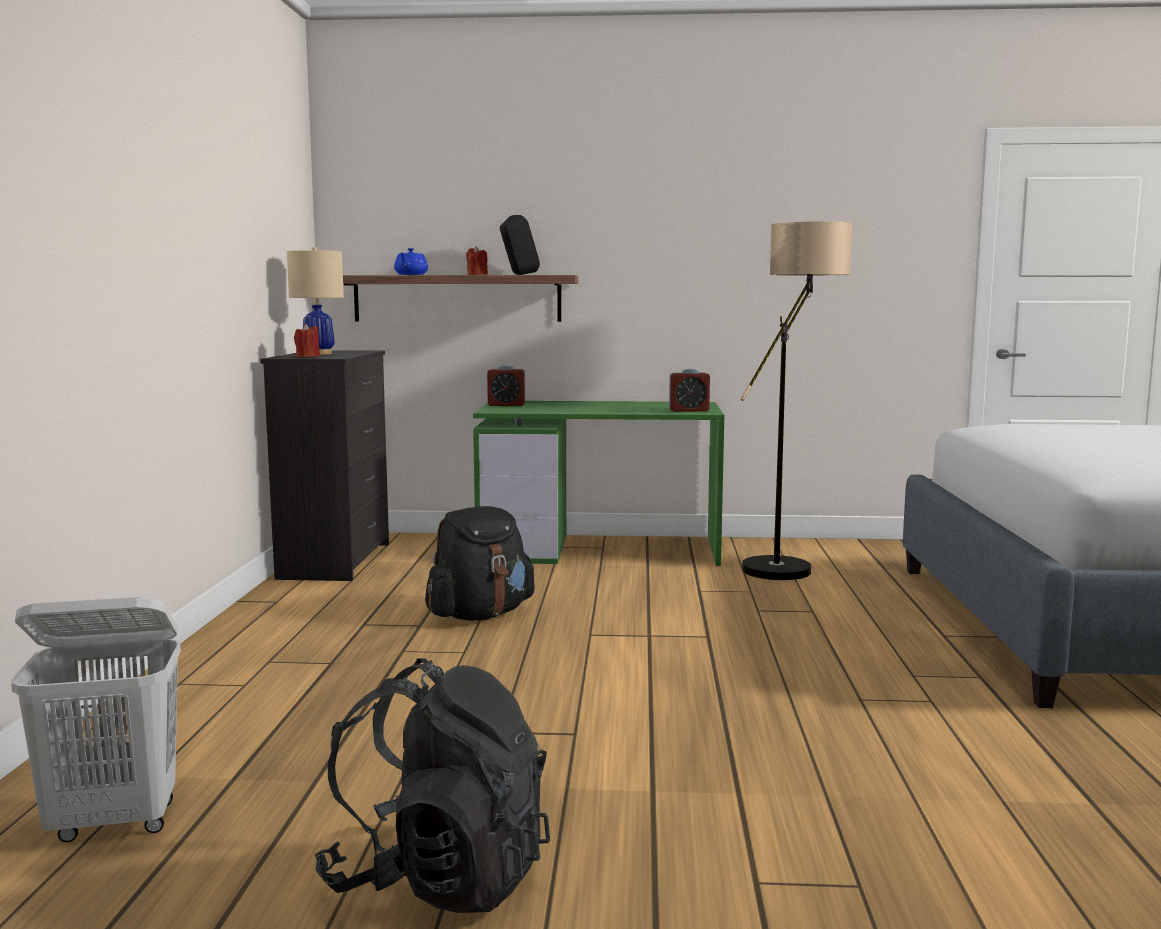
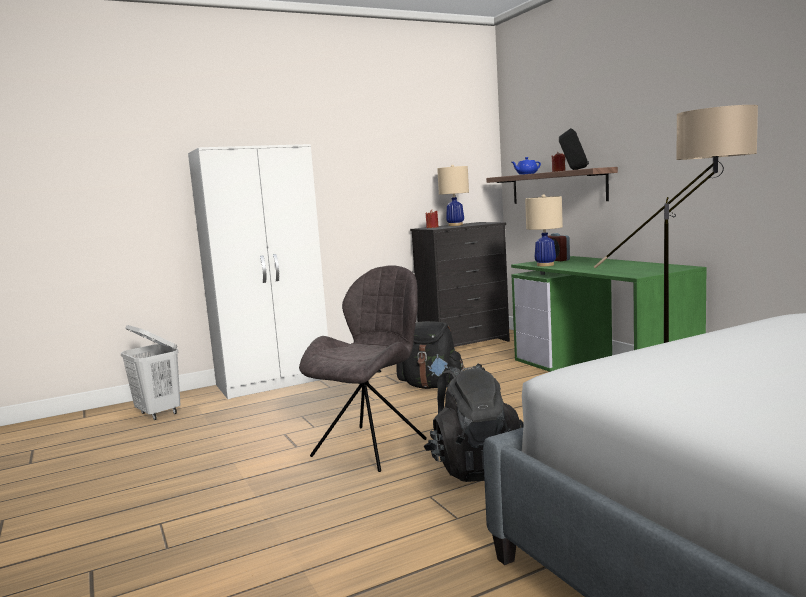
camera: 60 degrees right, 0 degrees up
black backpack [315,658,550,913] -> black backpack moved to [424,363,524,482]
alarm clock [669,369,710,412] -> none
none -> white wardrobe [188,144,328,399]
none -> grey chair [299,265,427,472]
none -> beige table lamp [525,194,563,266]

